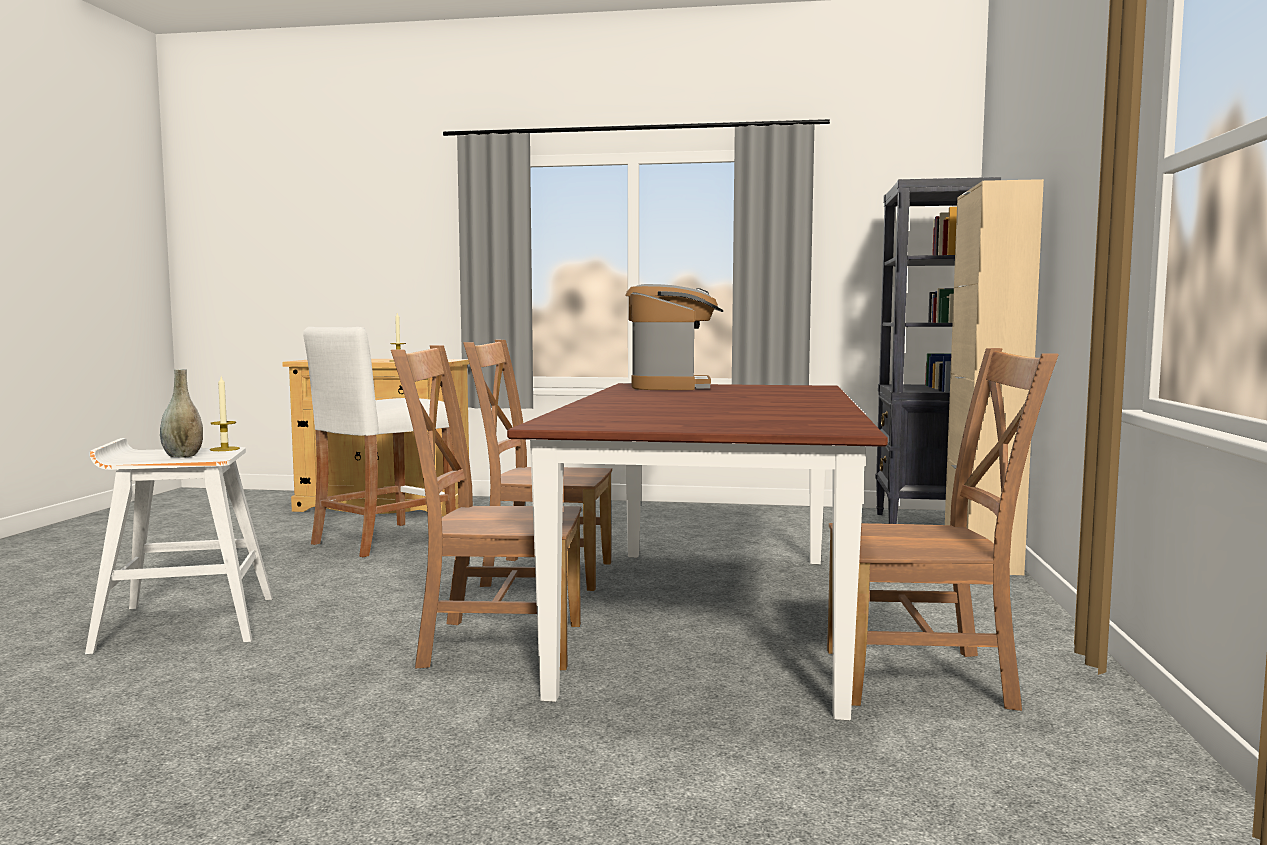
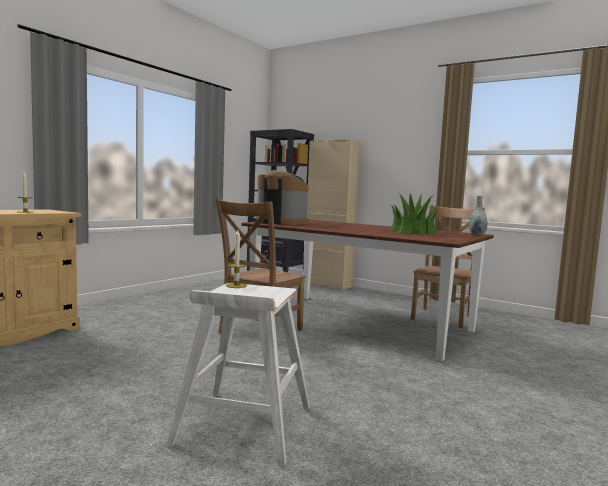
camera: 65 degrees left, 0 degrees up
grey vase [160,369,203,458] -> grey vase moved to [469,196,488,235]
white stool [303,327,456,557] -> none
brown chair [391,345,581,670] -> none
none -> potted plant [389,193,440,234]

